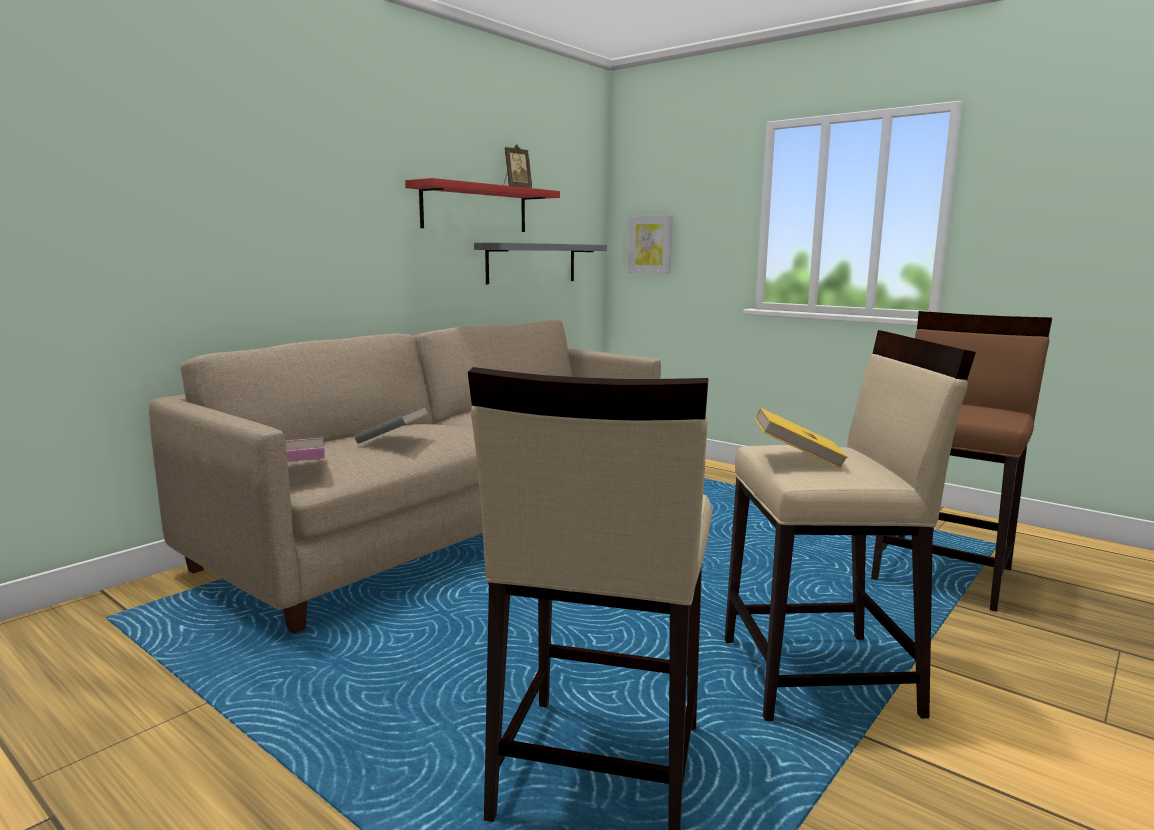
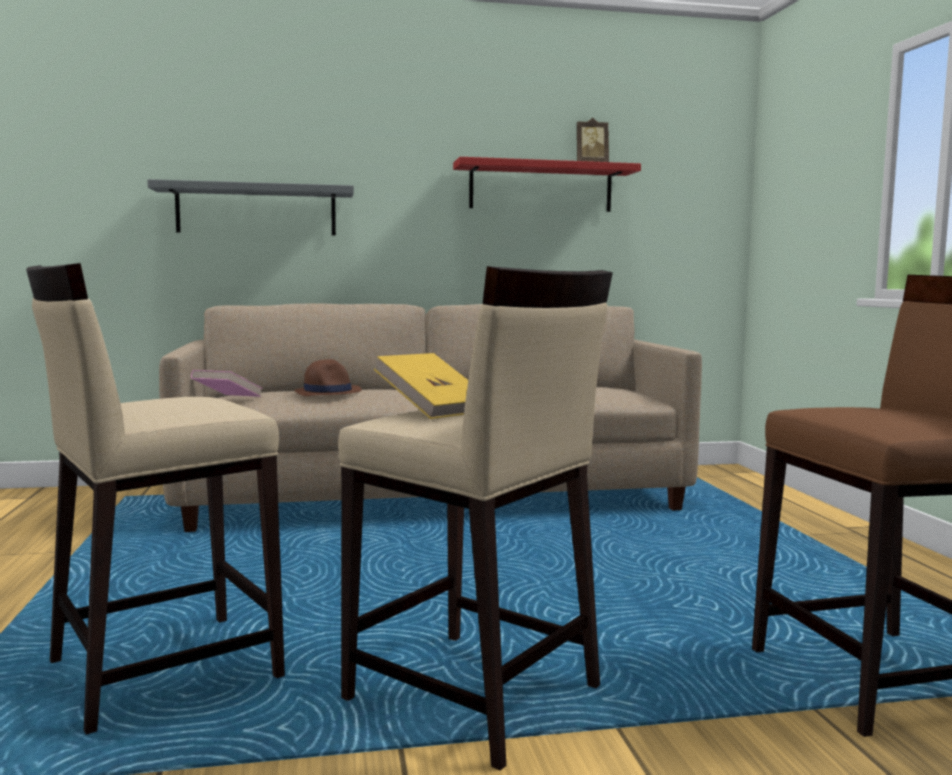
camera: 40 degrees right, 5 degrees down
grey book [354,406,428,444] -> brown hat [295,359,361,396]
grey shelf [474,243,607,284] -> grey shelf moved to [147,179,354,236]
picture [628,215,673,274] -> none

